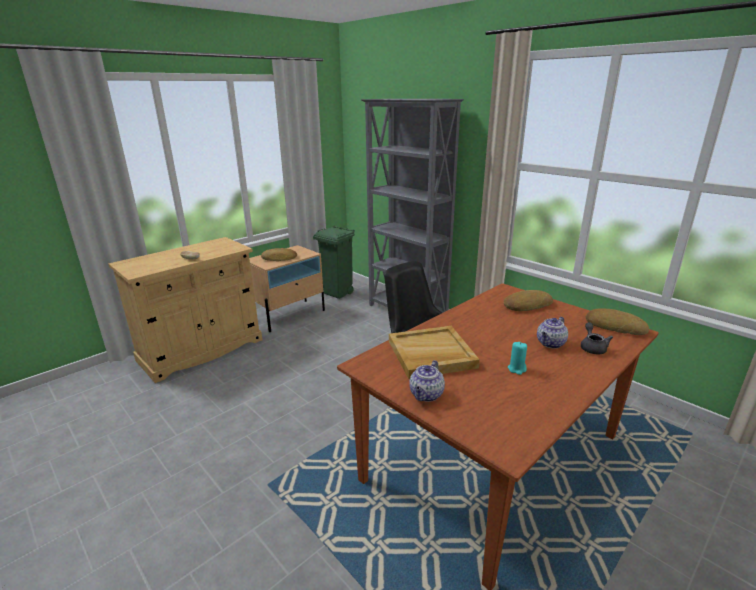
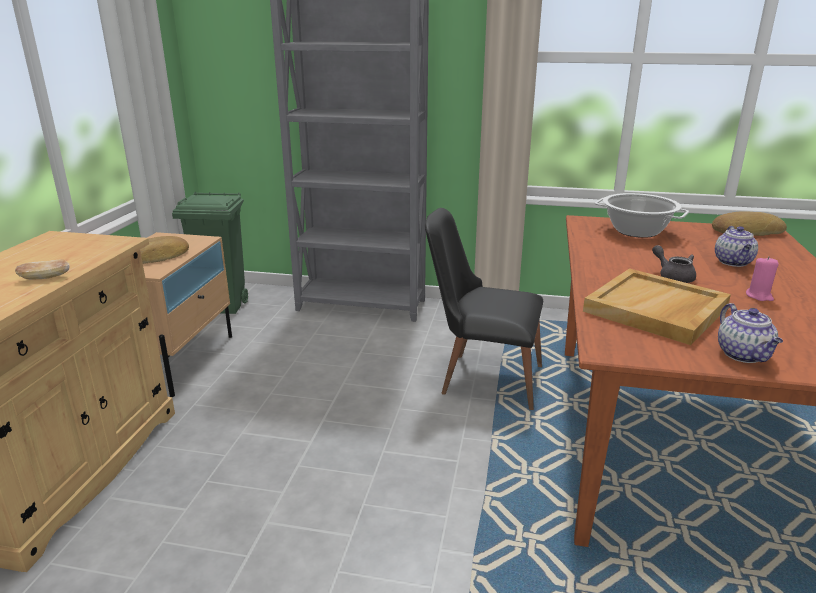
camera: 35 degrees left, 0 degrees up
bread [504,290,553,311] -> cooking pot [595,193,689,238]
turquoise candle [508,342,527,375] -> pink candle [746,256,779,301]
grey teapot [581,322,613,354] -> grey teapot moved to [652,245,696,283]

